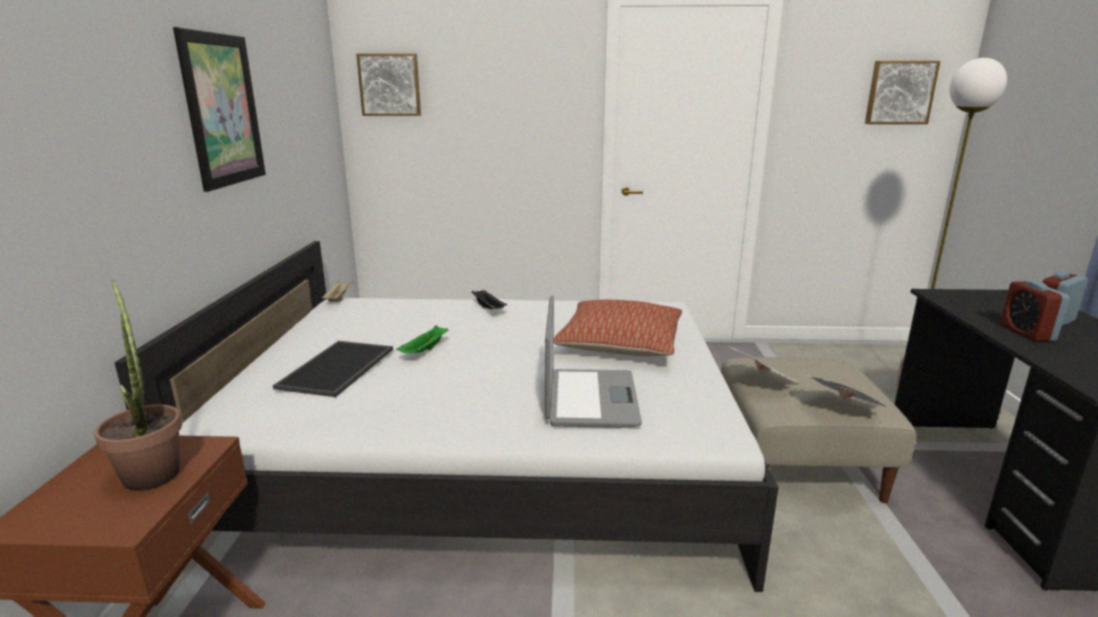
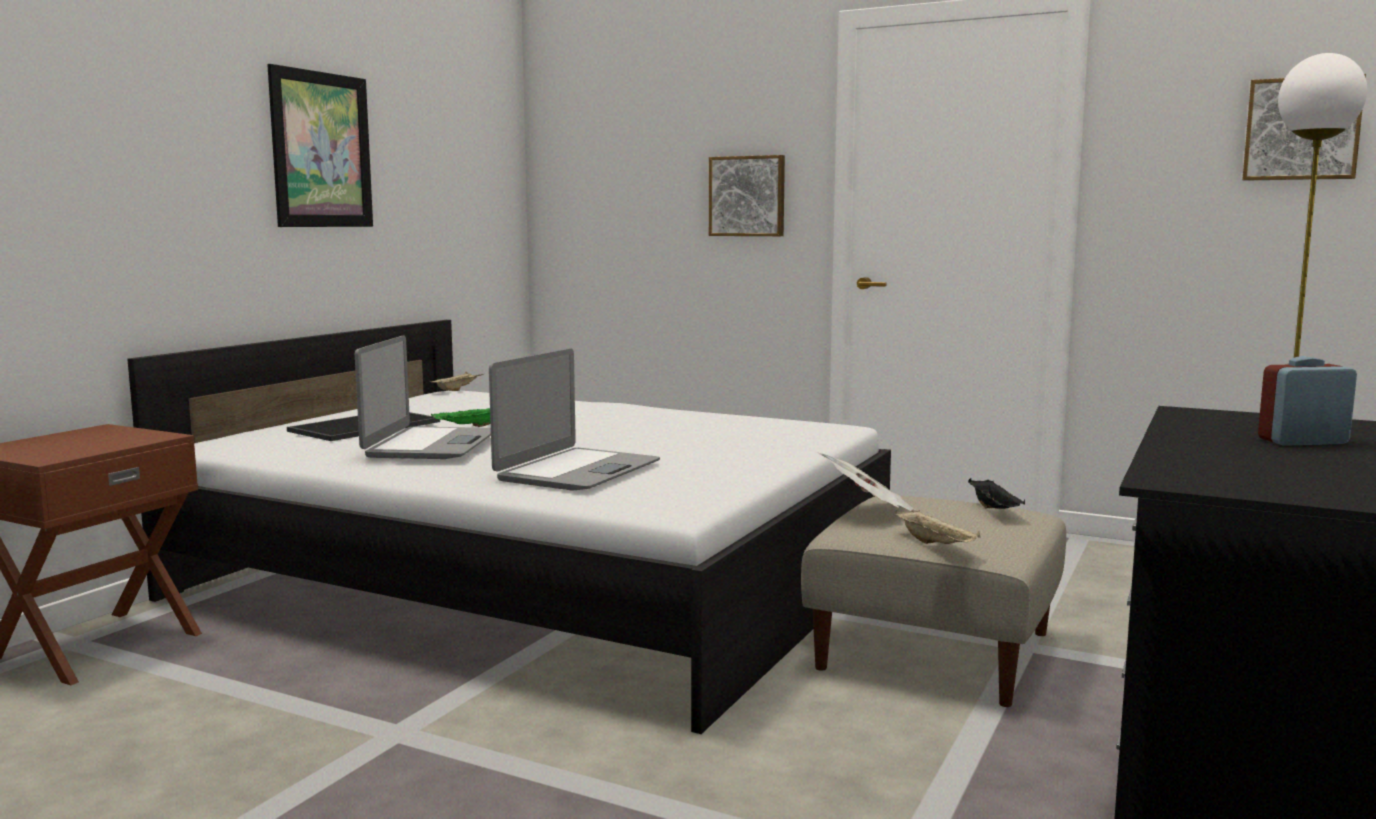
camera: 25 degrees right, 10 degrees down
potted plant [94,279,182,491] -> none
picture [356,53,421,116] -> picture moved to [709,155,785,236]
black tray [472,290,507,309] -> black tray moved to [968,478,1025,509]
pillow [554,300,682,356] -> none
newspaper [805,375,886,407] -> beige tray [895,510,981,544]
alarm clock [1000,281,1070,342] -> none
none -> laptop [355,335,491,459]

